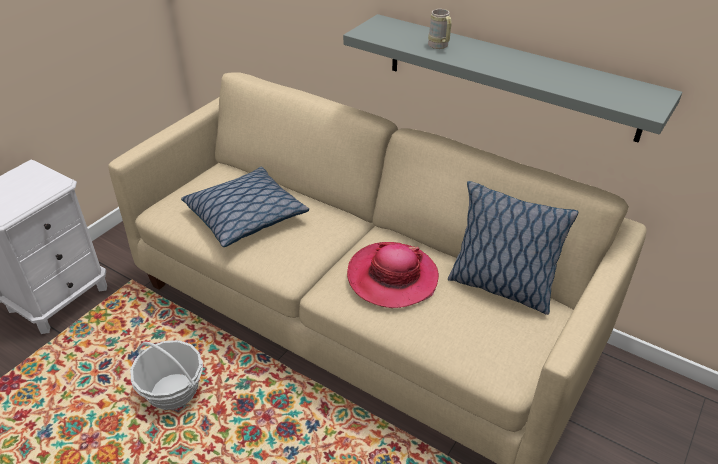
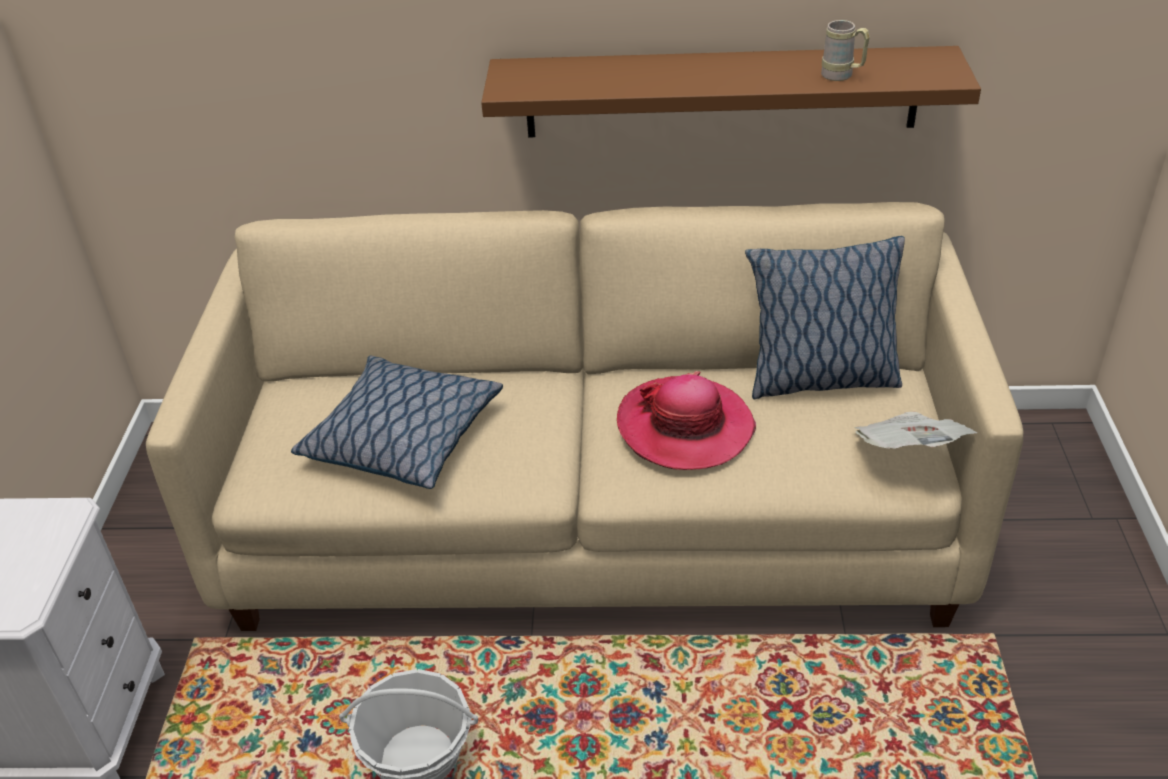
camera: 30 degrees left, 0 degrees up
grey shelf [343,14,682,143] -> brown shelf [481,46,981,138]
beige mug [428,9,452,49] -> beige mug moved to [821,20,870,81]
none -> newspaper [854,412,977,449]

